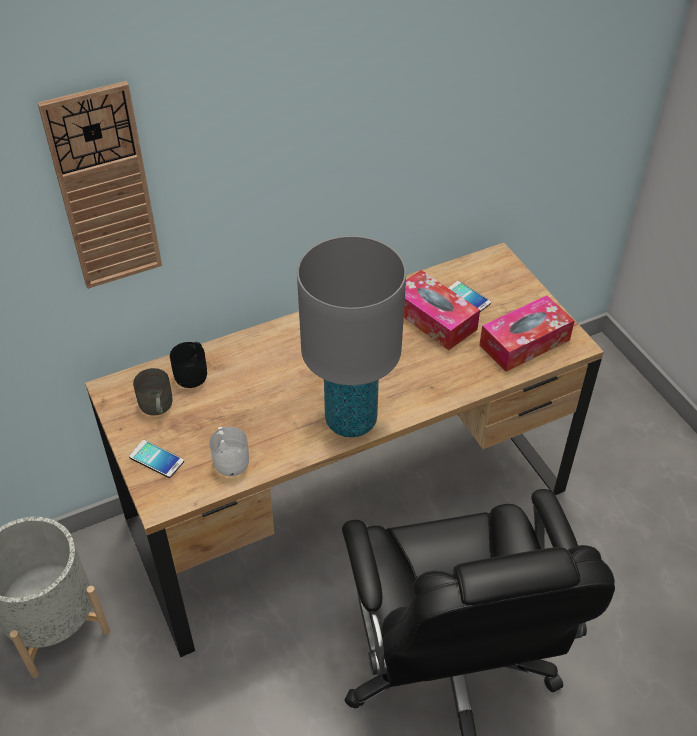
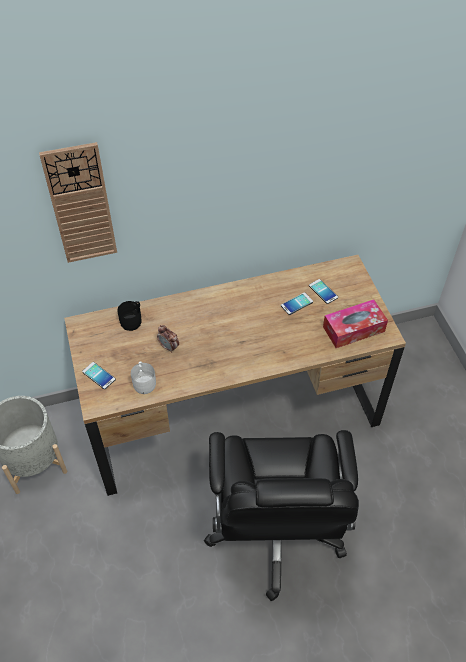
camera: 10 degrees right, 5 degrees up
grey mug [133,368,173,416] -> none
grey table lamp [297,235,406,438] -> none
tissue box [404,270,480,350] -> phone [281,293,313,315]
none -> alarm clock [157,325,179,353]

